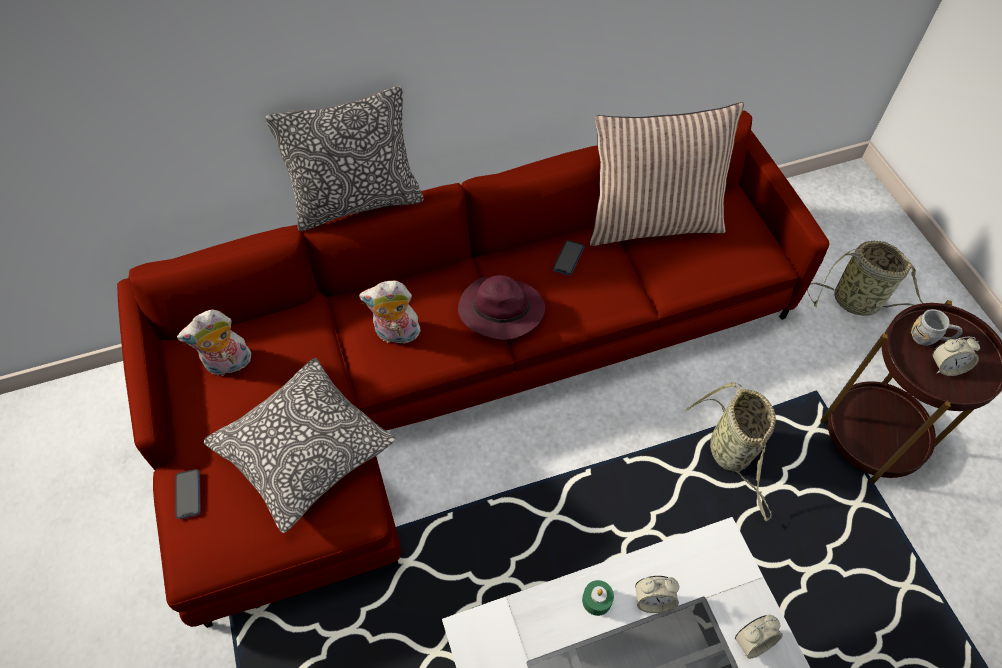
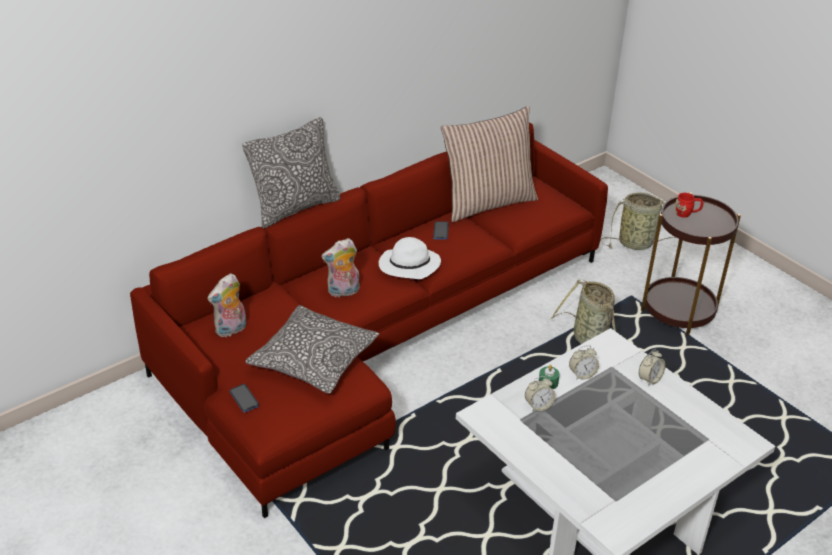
camera: 20 degrees left, 20 degrees down
purple hat [458,275,545,340] -> white hat [379,237,441,279]
grey mug [911,309,962,346] -> red mug [675,193,704,218]
alarm clock [932,337,980,376] -> alarm clock moved to [525,376,556,412]

